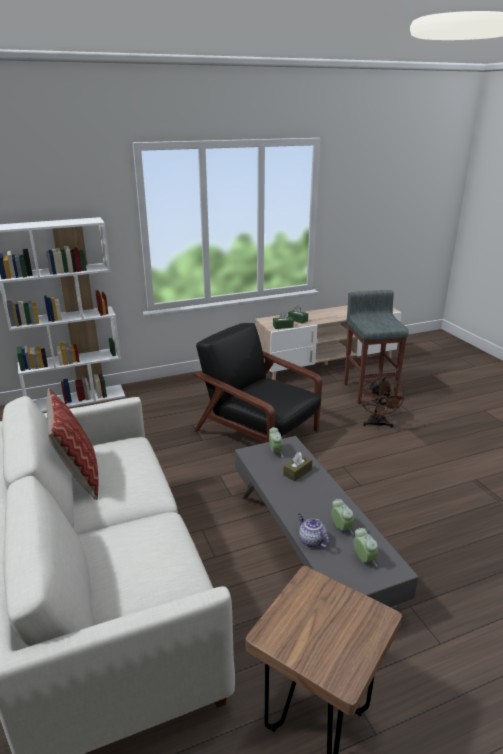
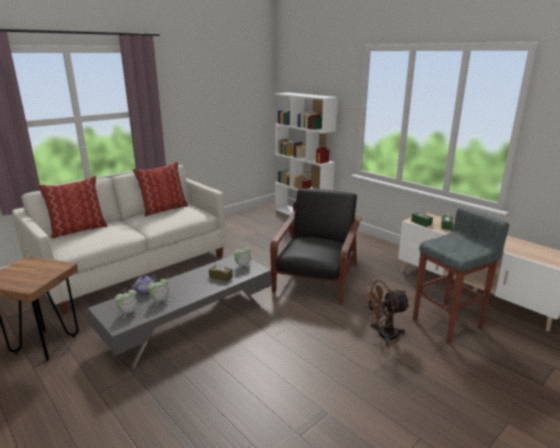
camera: 70 degrees right, 5 degrees down
none -> pillow [37,176,107,239]

